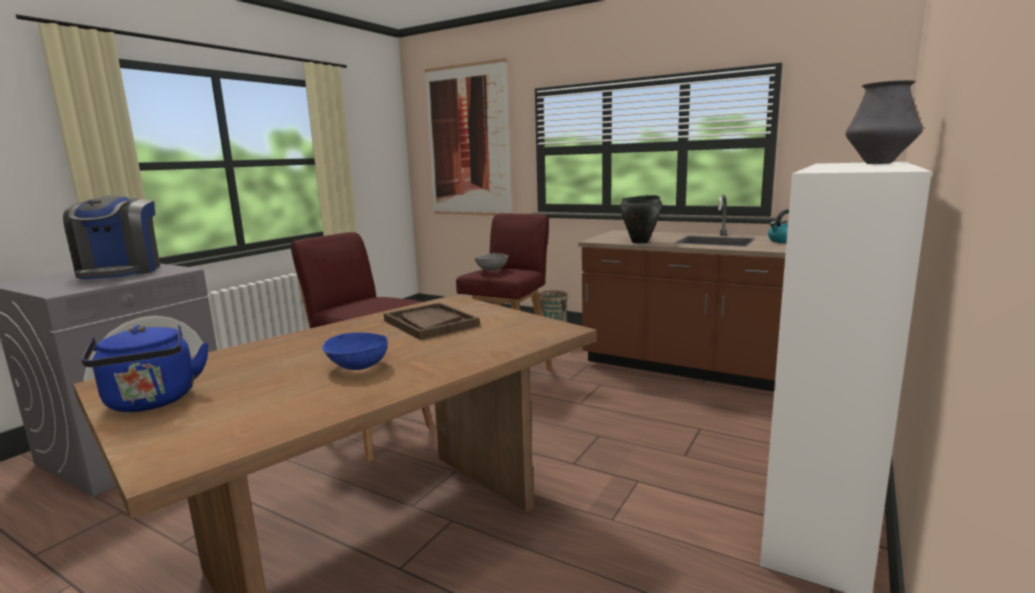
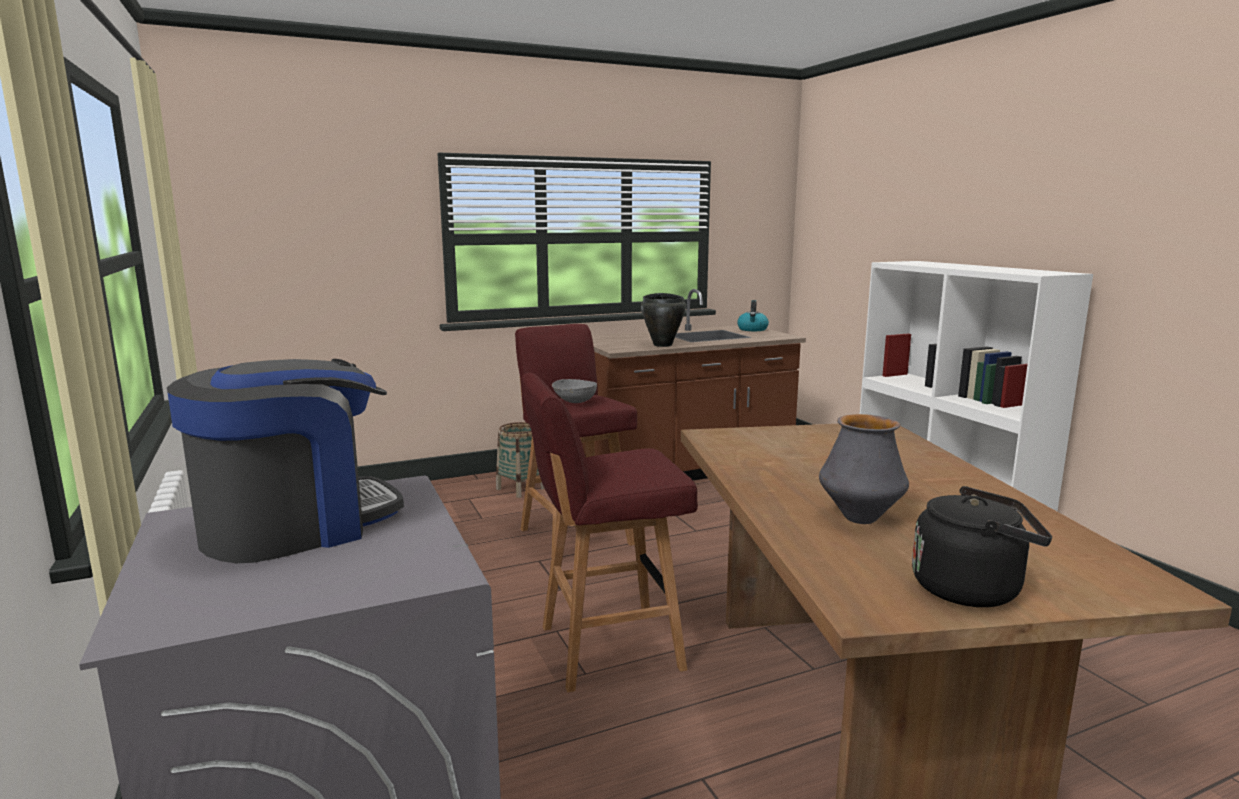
camera: 55 degrees left, 0 degrees up
coffee machine [63,195,160,280] -> coffee machine turned 60 degrees counterclockwise [167,359,404,563]
blue kettle [82,325,209,412] -> black kettle [912,486,1052,607]
blue bowl [322,332,388,370] -> none
brown tray [384,302,480,340] -> none
picture [424,58,512,215] -> none
vase [845,80,922,164] -> vase moved to [819,414,909,524]

